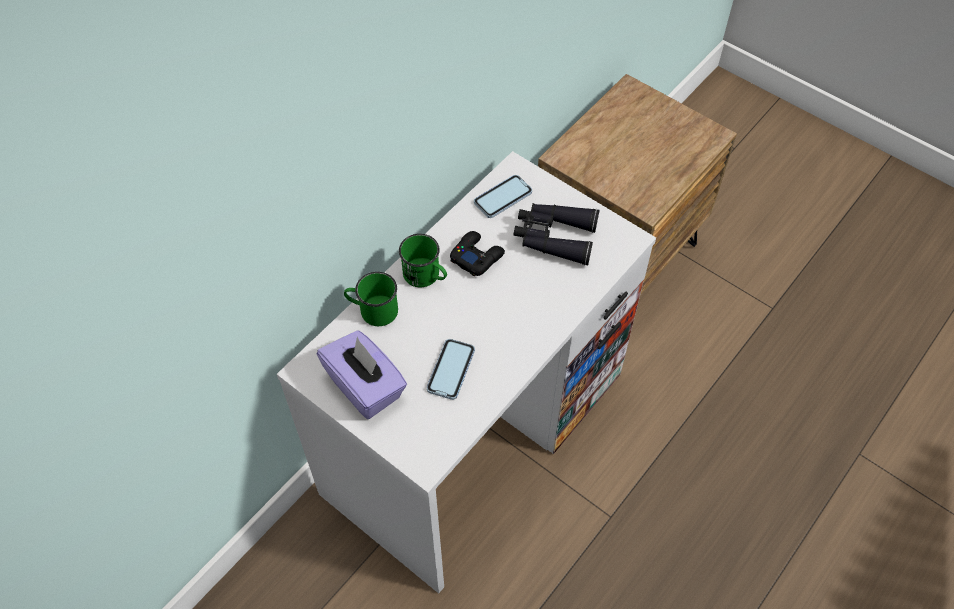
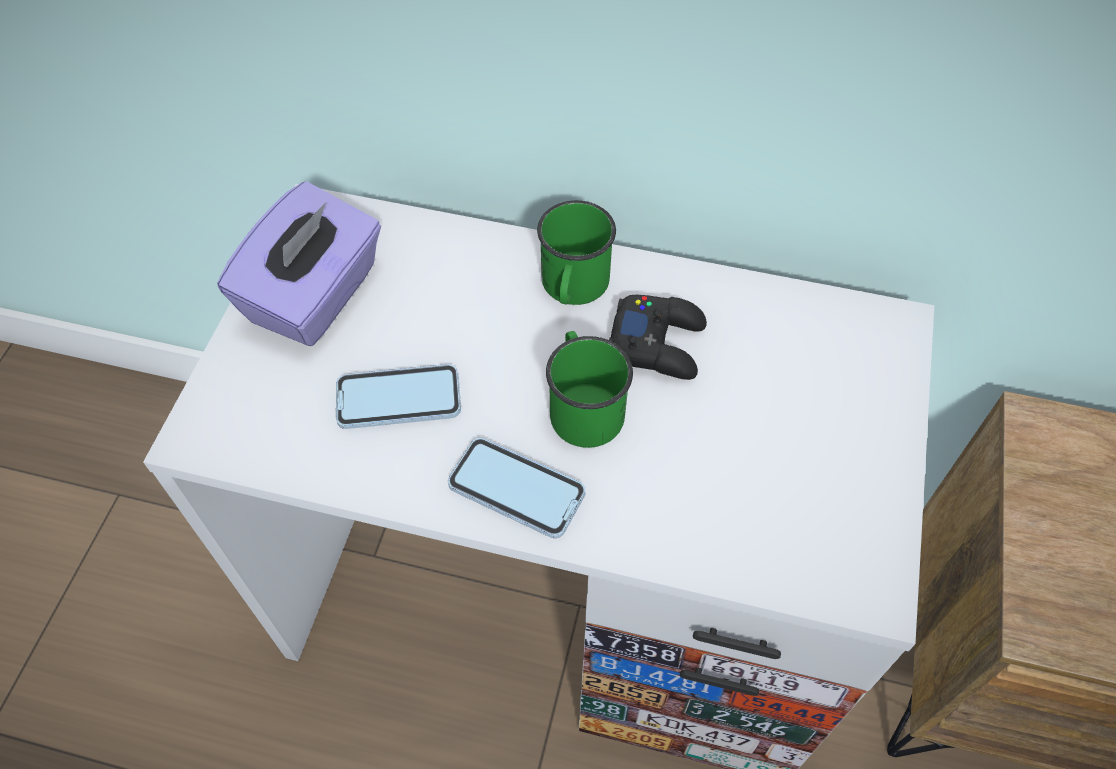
camera: 65 degrees right, 0 degrees up
green mug [344,272,398,326] -> green mug moved to [546,331,633,448]
phone [474,175,532,218] -> phone moved to [448,438,586,538]
black binoculars [513,203,600,265] -> none

